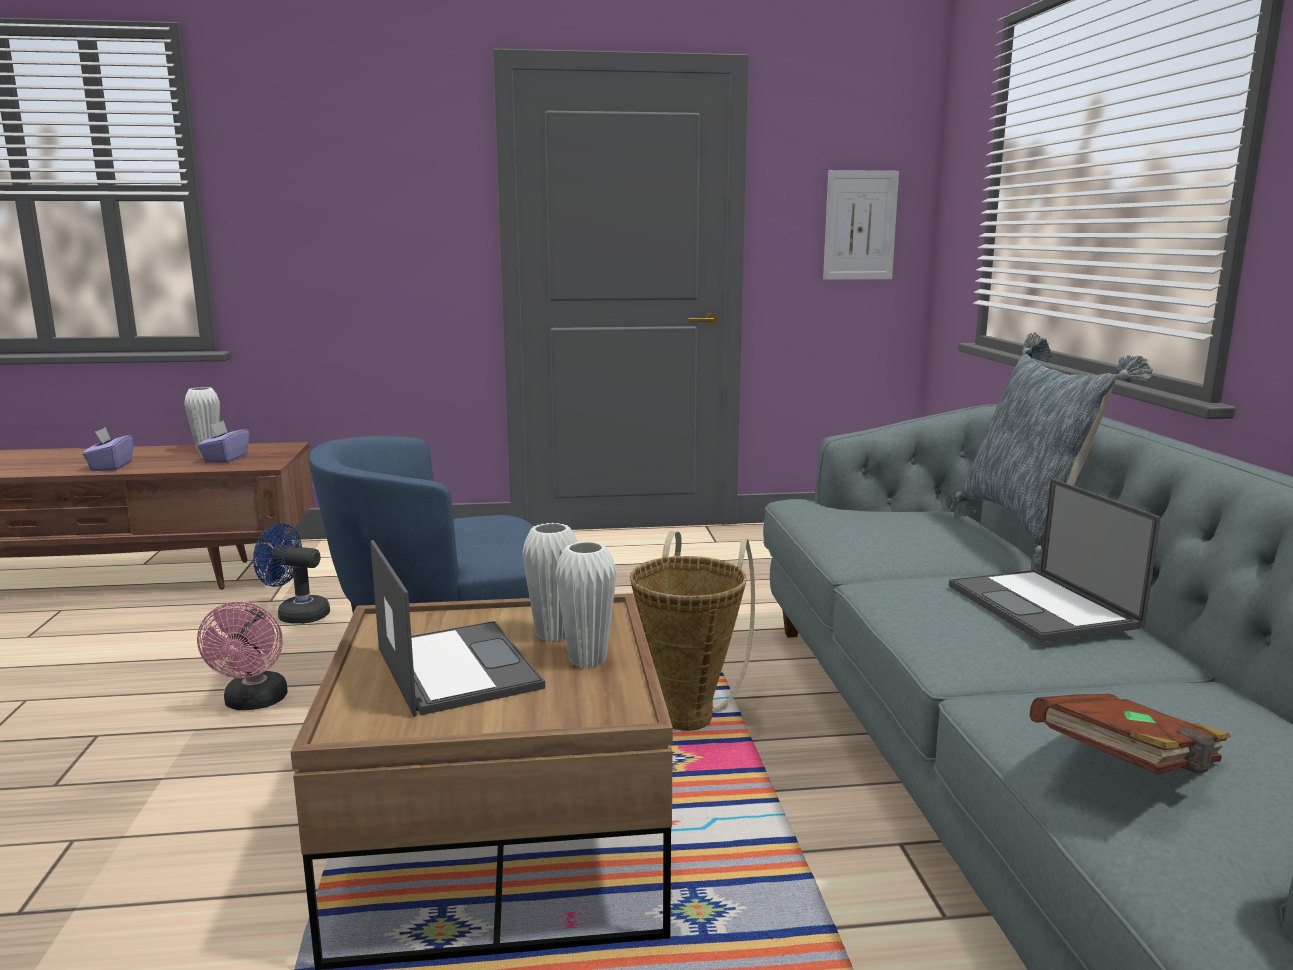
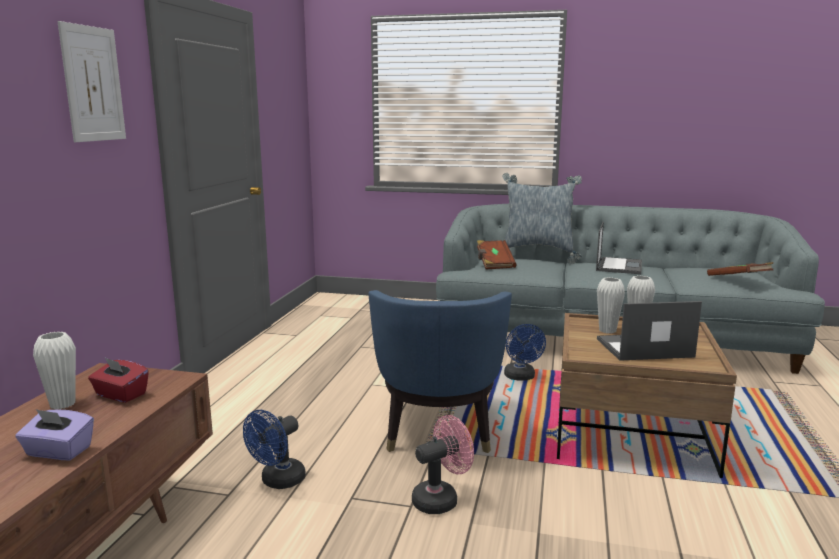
camera: 70 degrees left, 0 degrees up
purple tissue box [197,421,249,463] -> red tissue box [88,357,149,403]
pink fan [197,601,288,710] -> pink fan turned 45 degrees counterclockwise [412,415,474,514]
basket [630,531,755,731] -> blue fan [504,324,546,381]
picture [823,170,899,280] -> picture moved to [57,21,126,142]
laptop [949,478,1161,642] -> laptop turned 75 degrees counterclockwise [596,222,642,274]
none -> brown book [477,240,516,269]

